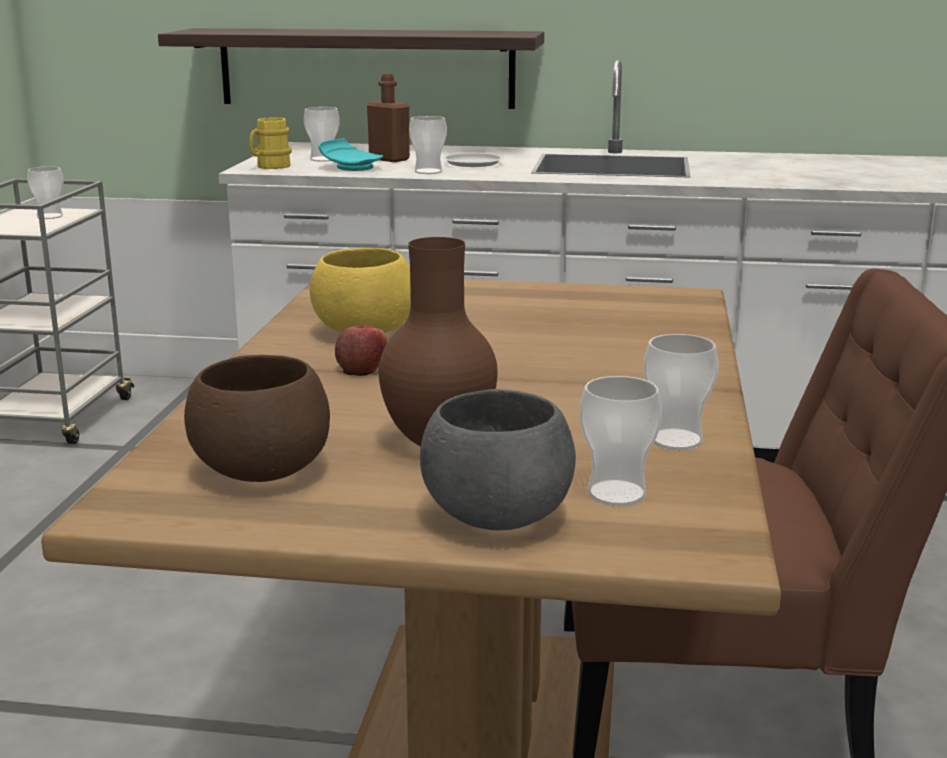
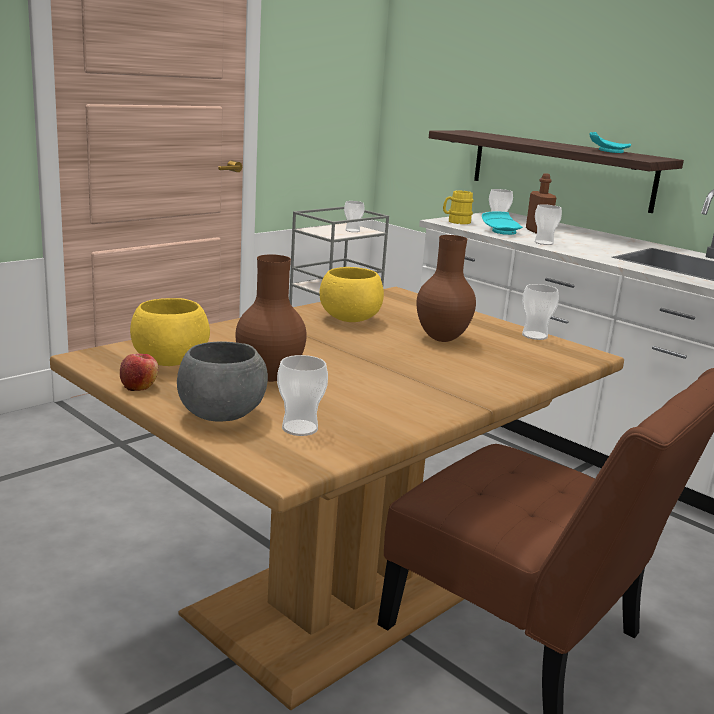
camera: 35 degrees right, 0 degrees up
brown bowl [184,355,330,482] -> yellow bowl [130,298,210,366]
apple [335,325,388,376] -> apple moved to [120,354,159,391]
white plate [443,153,504,167] -> none
cup [644,334,719,450] -> cup moved to [522,284,559,340]
none -> brown vase [417,235,476,342]
none -> turquoise plate [589,132,631,153]

